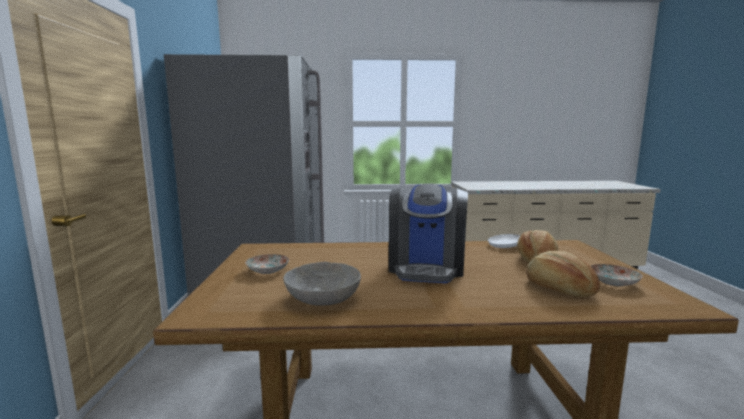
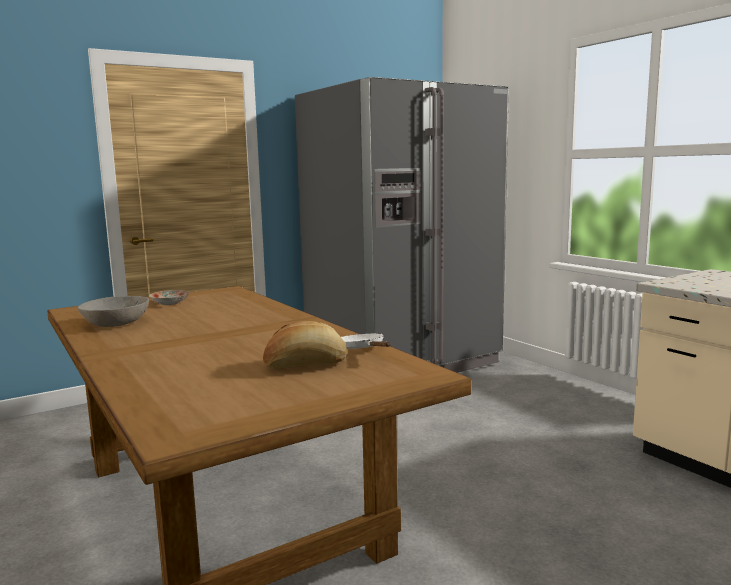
camera: 60 degrees right, 0 degrees up
coffee machine [389,183,468,283] -> none
bread [526,251,600,297] -> none
plate [591,264,643,286] -> none

